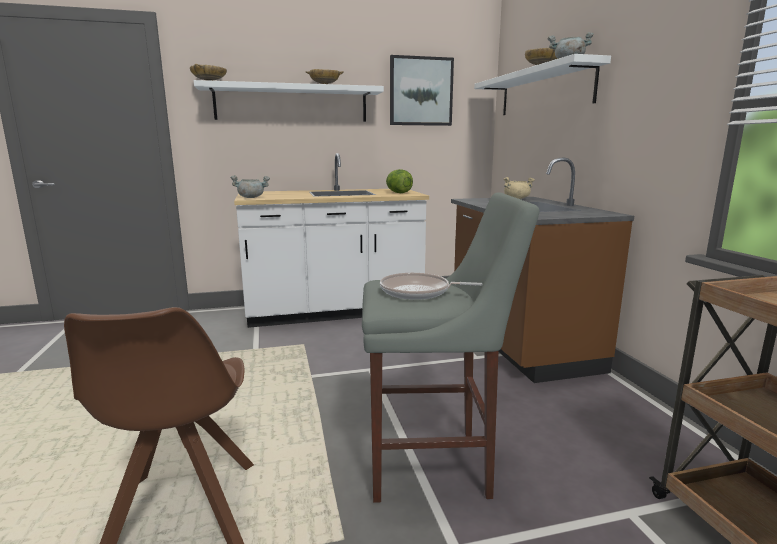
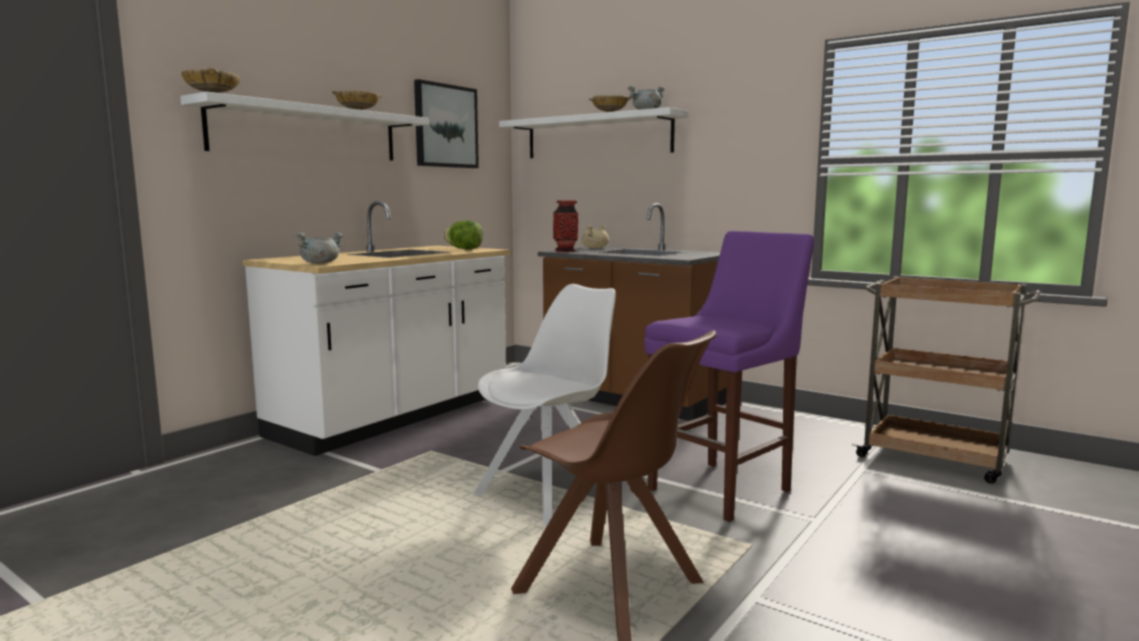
camera: 40 degrees left, 5 degrees down
grey stool [362,192,539,503] -> purple stool [644,231,814,522]
frying pan [380,273,483,300] -> none
none -> white chair [473,284,615,525]
none -> vase [553,200,578,252]

